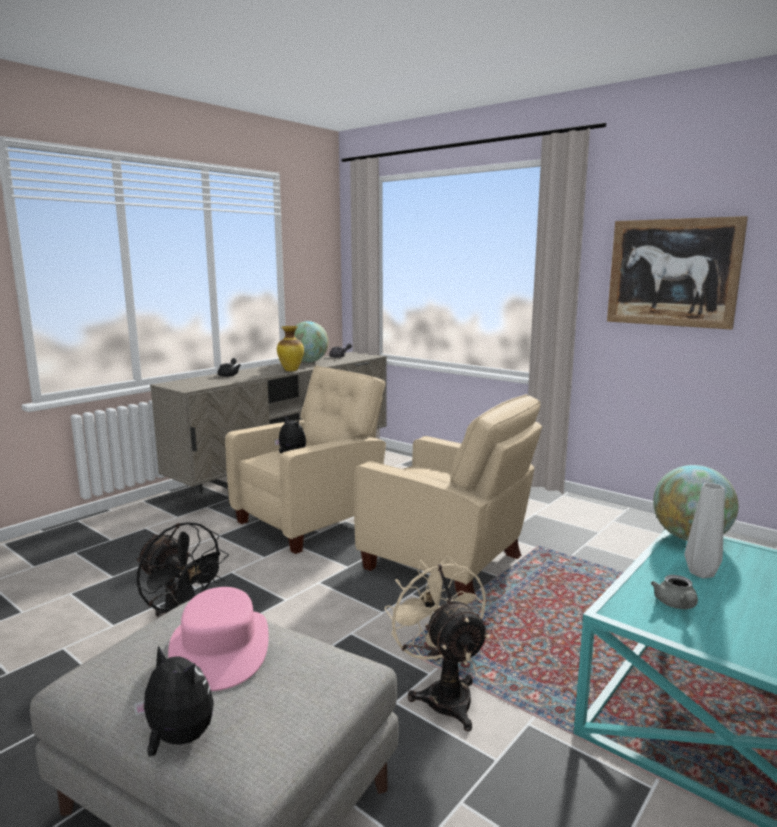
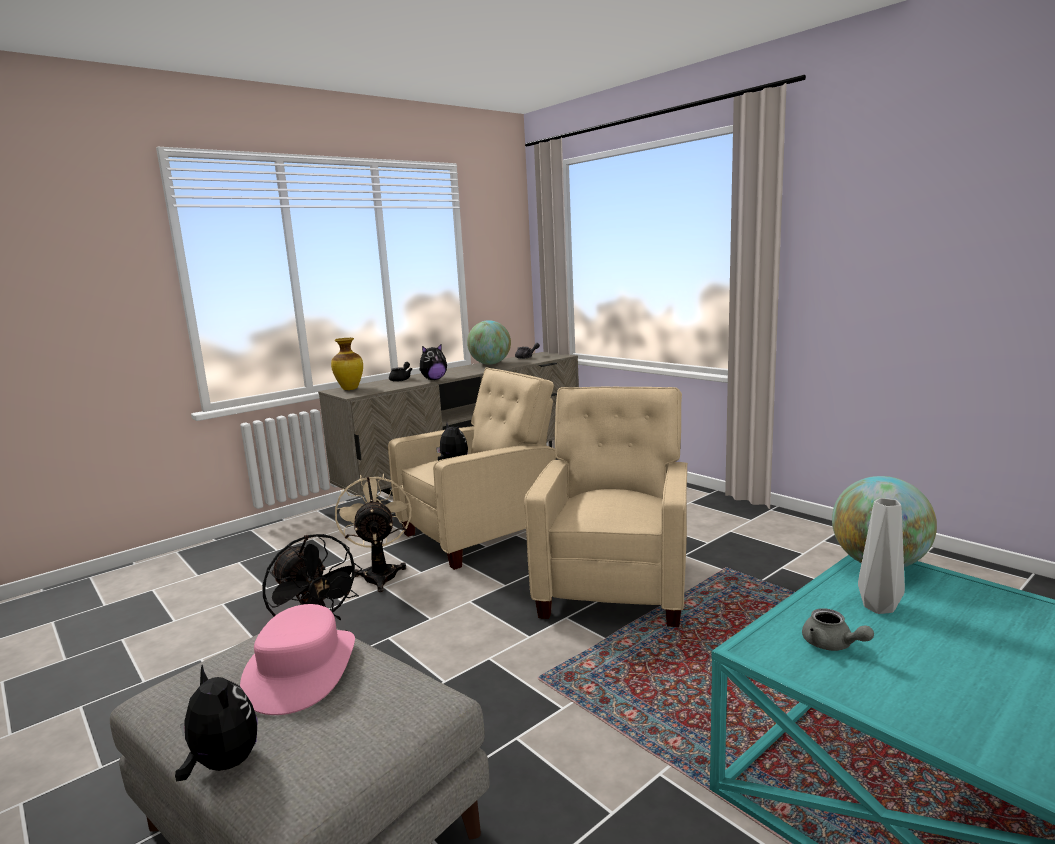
camera: 10 degrees right, 0 degrees up
vase [277,326,304,371] -> vase moved to [331,338,363,390]
beige armchair [354,394,542,603] -> beige armchair turned 120 degrees counterclockwise [524,387,688,627]
beige fan [384,556,489,731] -> beige fan moved to [335,474,411,592]
picture [607,216,748,330] -> none
grey teapot [651,575,698,609] -> grey teapot turned 45 degrees counterclockwise [802,609,874,651]
none -> plush toy [420,343,447,380]

